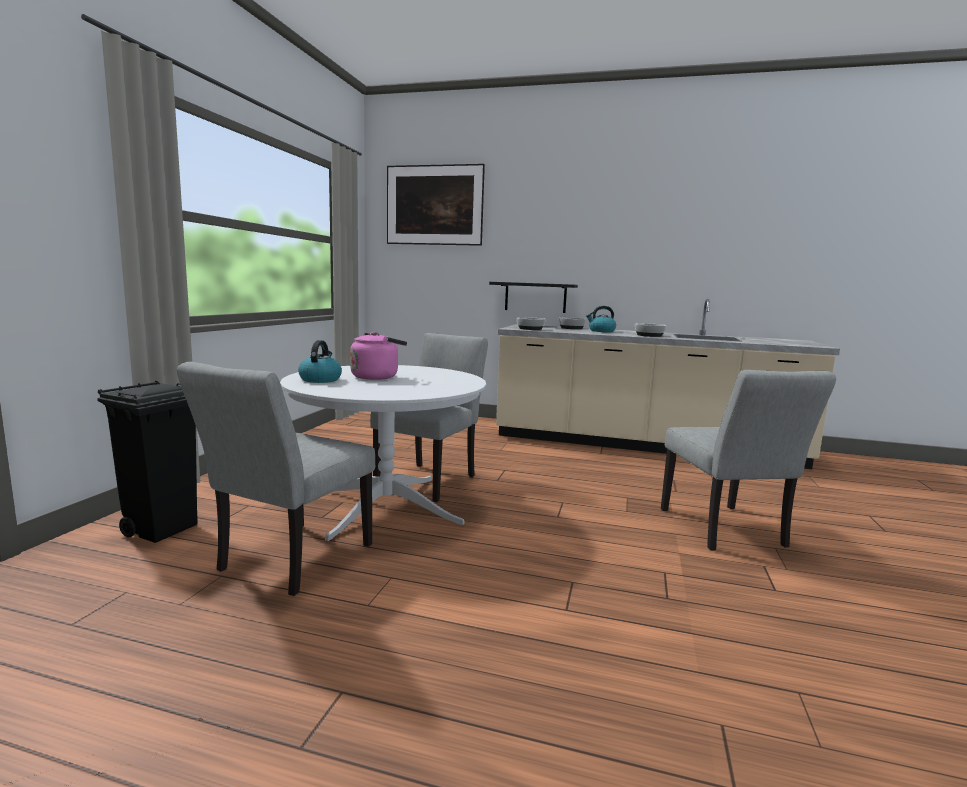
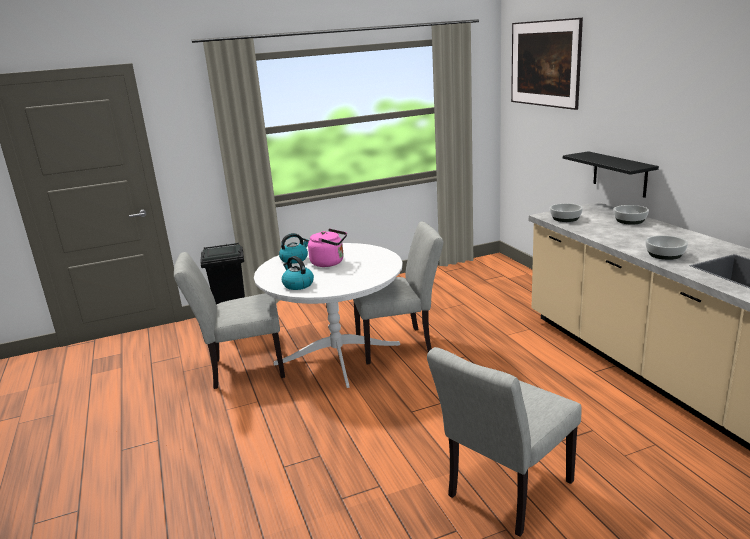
camera: 55 degrees right, 10 degrees up
kettle [586,306,616,332] -> kettle moved to [282,256,314,290]

